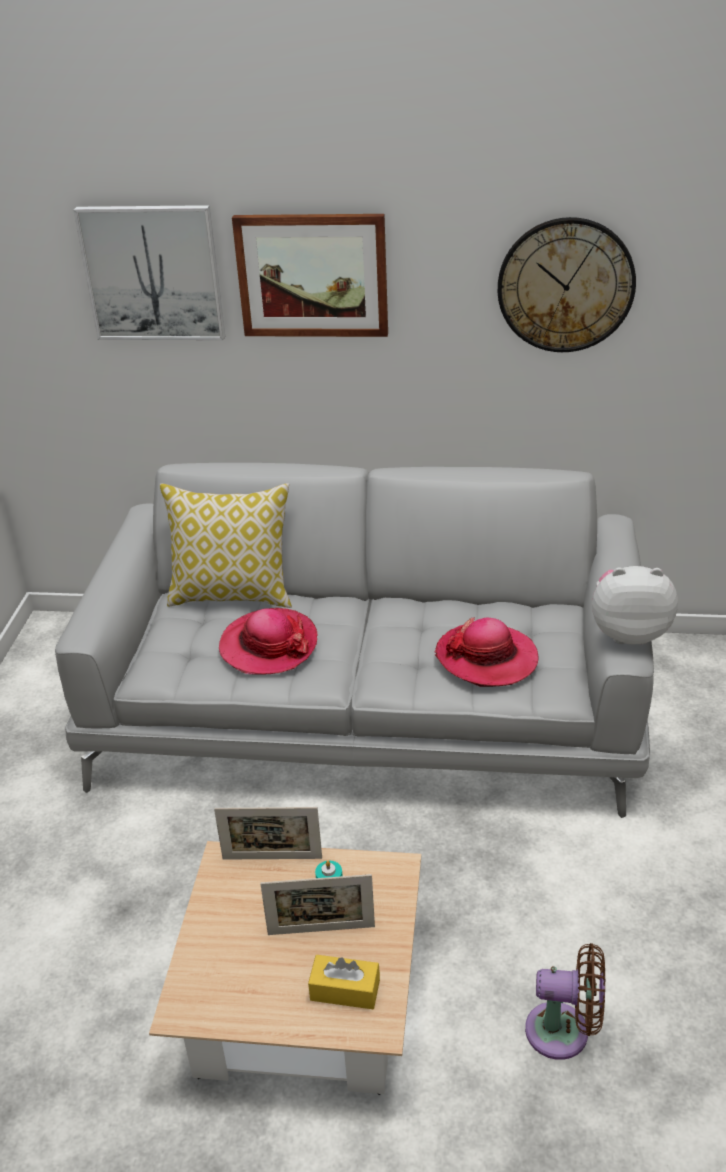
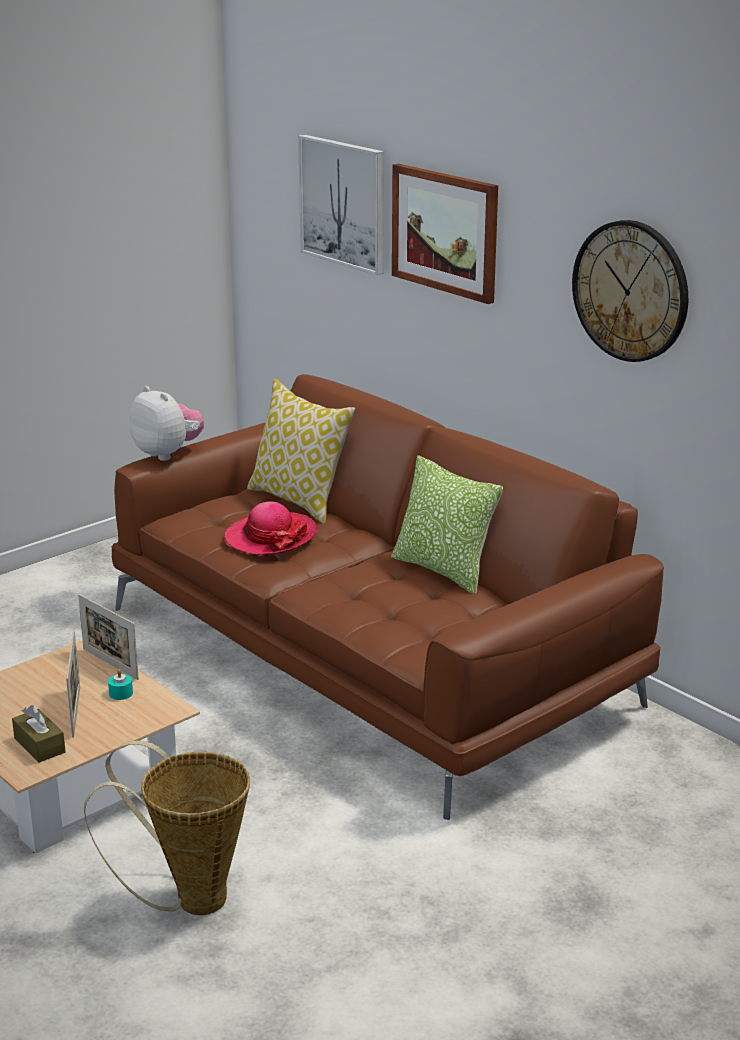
camera: 40 degrees right, 10 degrees down
grey sofa [55,463,654,818] -> brown sofa [111,374,664,820]
picture frame [260,874,375,935] -> picture frame turned 135 degrees counterclockwise [66,631,80,738]
yellow tissue box [308,955,380,1009] -> brown tissue box [12,705,66,763]
hat [435,617,538,687] -> none
brown fan [525,943,605,1060] -> basket [84,741,250,915]
plush toy [592,566,678,645] -> plush toy moved to [129,386,204,461]
none -> pillow [391,455,503,594]

